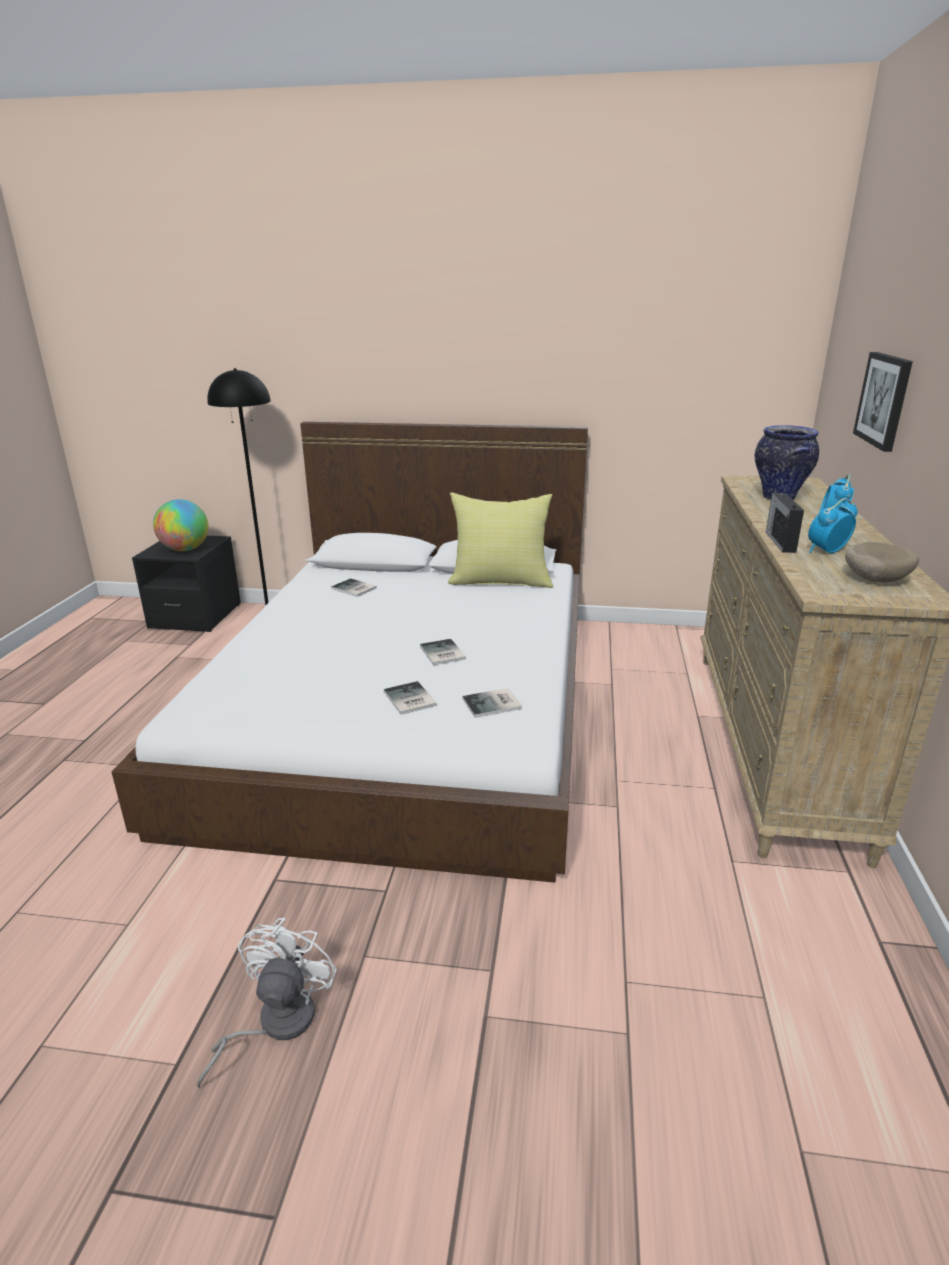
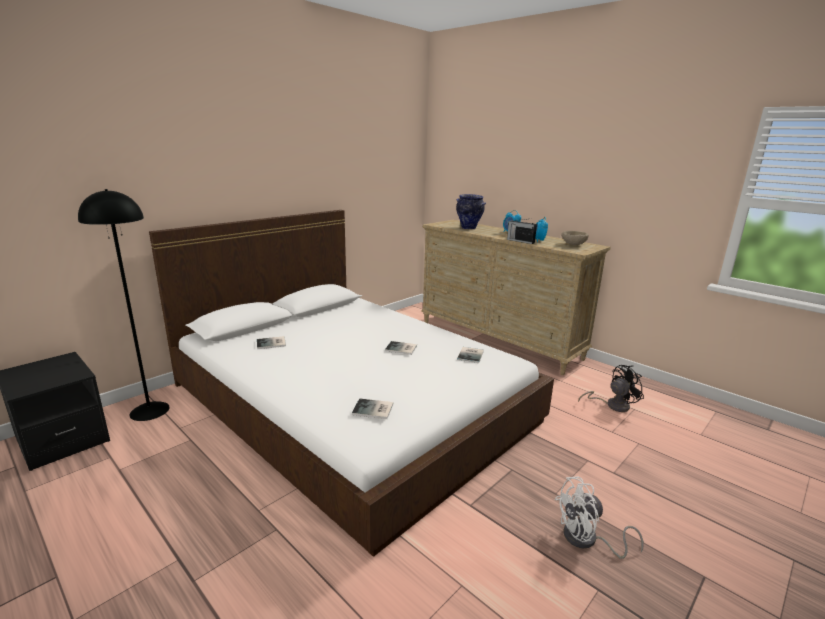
camera: 55 degrees left, 5 degrees down
globe [153,499,208,551] -> none
white fan [197,918,337,1088] -> white fan turned 60 degrees counterclockwise [554,477,644,559]
book [384,681,437,715] -> book moved to [352,398,393,419]
yellow pillow [448,493,553,588] -> none
picture [853,352,913,452] -> none
none -> black fan [578,365,644,412]

